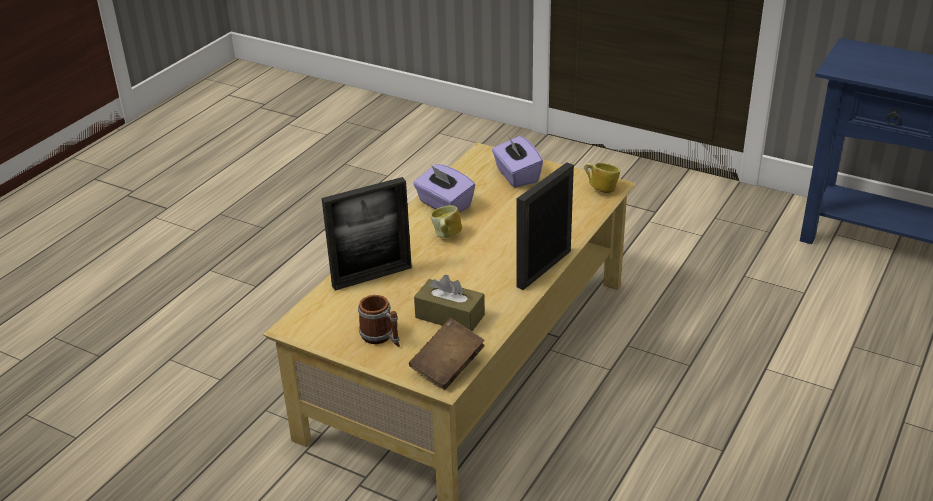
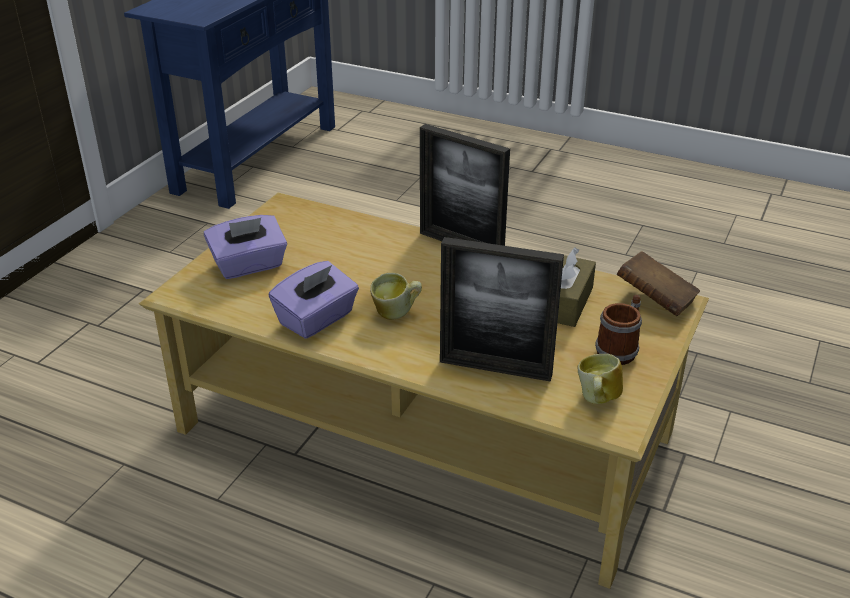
camera: 95 degrees left, 0 degrees up
picture frame [322,177,412,290] -> picture frame turned 135 degrees clockwise [440,237,564,382]
mug [584,163,620,193] -> mug moved to [578,354,623,404]

